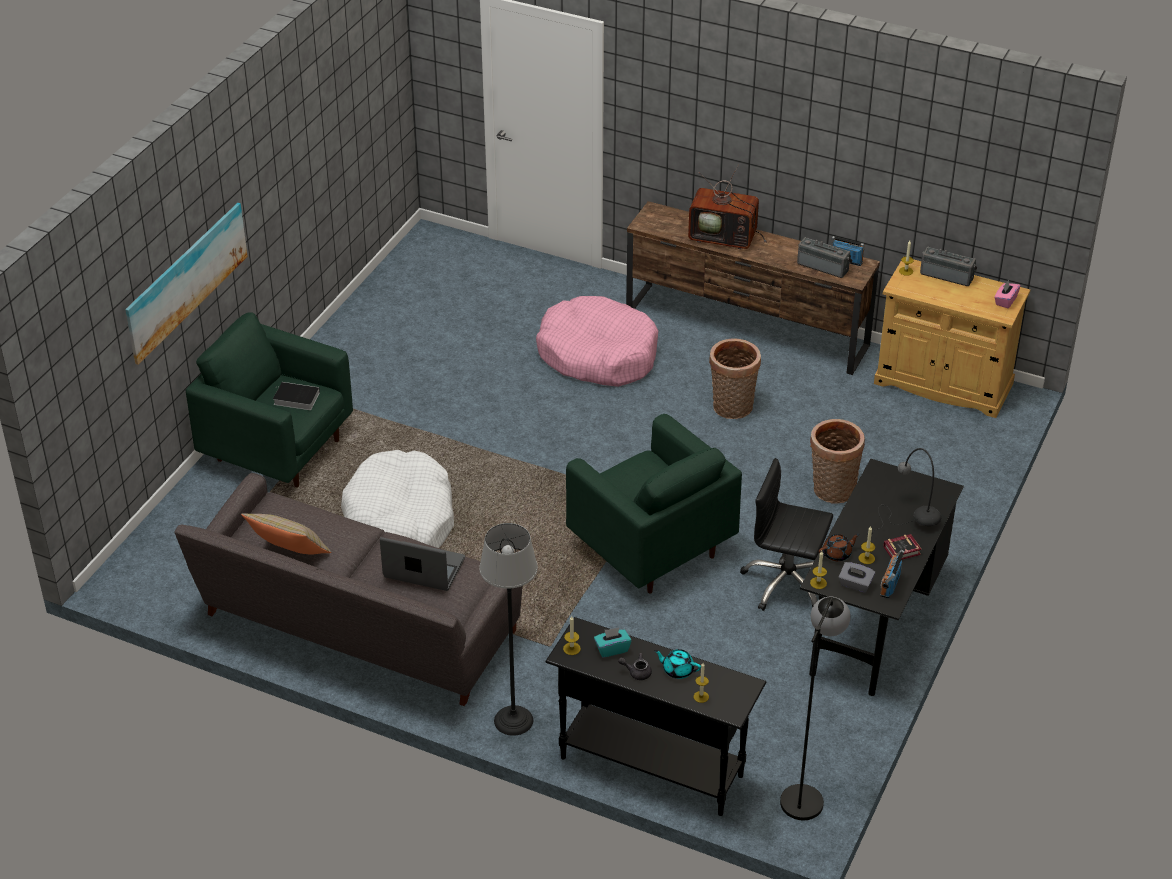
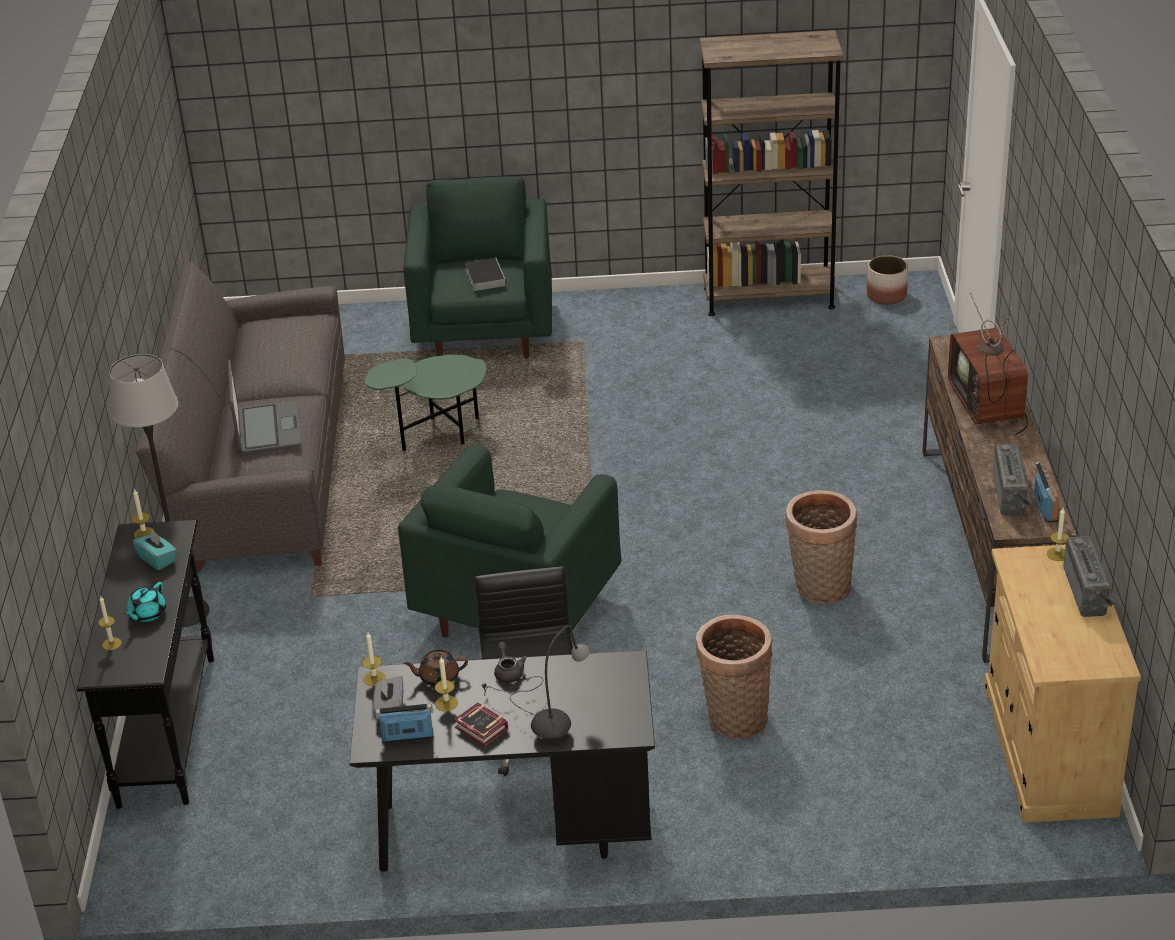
camera: 65 degrees right, 5 degrees down
picture [125,203,248,365] -> none
beige pillow [241,513,331,554] -> none
white dog bed [341,450,454,548] -> green side table [364,355,487,451]
pink dog bed [536,296,658,387] -> none
grey teapot [618,653,652,680] -> grey teapot moved to [494,642,527,683]
turquoise teapot [654,649,701,679] -> turquoise teapot turned 150 degrees counterclockwise [124,582,166,622]
black floor lamp [780,597,851,820] -> none
brown teapot [819,534,860,561] -> brown teapot turned 135 degrees clockwise [403,650,468,687]
pink tissue box [994,280,1020,308] -> none
none -> brown bookcase [700,30,844,316]
none -> planter [867,255,908,304]

